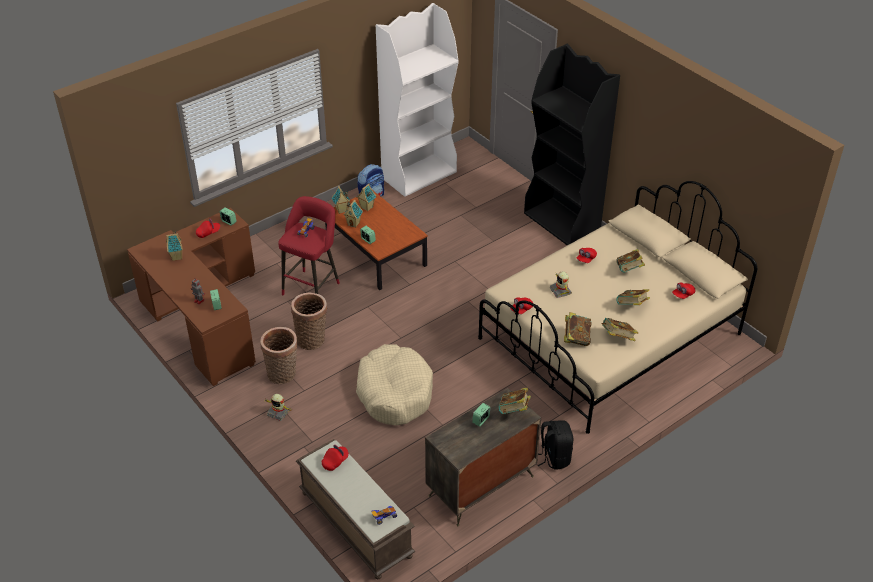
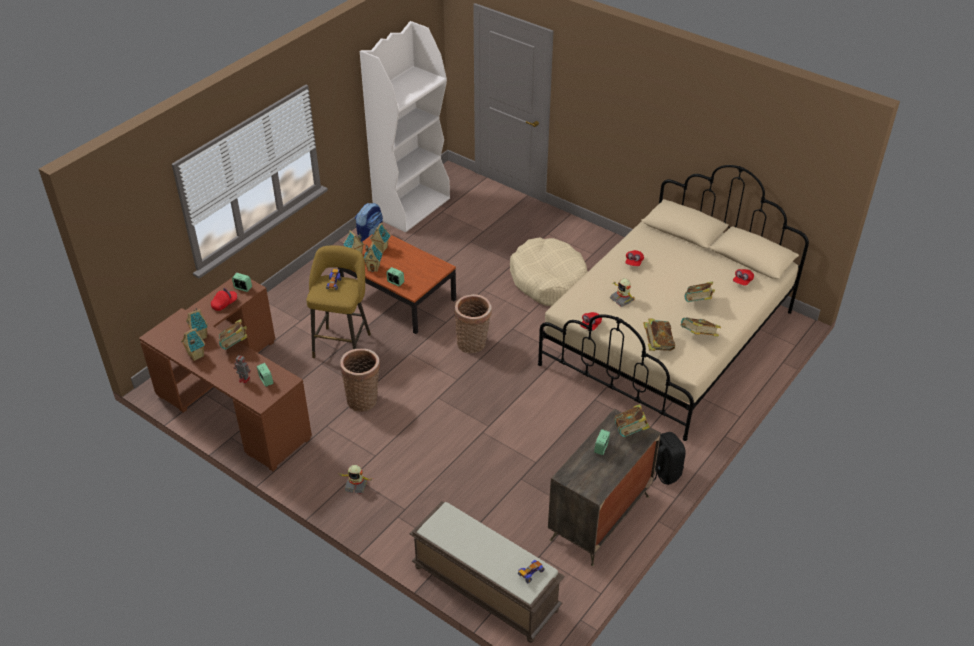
camera: 15 degrees left, 0 degrees up
basket [260,327,298,384] -> basket moved to [454,294,492,353]
red stool [278,196,340,295] -> yellow stool [306,245,371,358]
red cap [322,445,349,471] -> none
beige dog bed [356,344,433,426] -> beige dog bed moved to [510,238,588,306]
black bookcase [524,44,620,245] -> none
book [616,249,645,273] -> book moved to [219,319,247,350]
none -> toy house [181,328,205,361]

